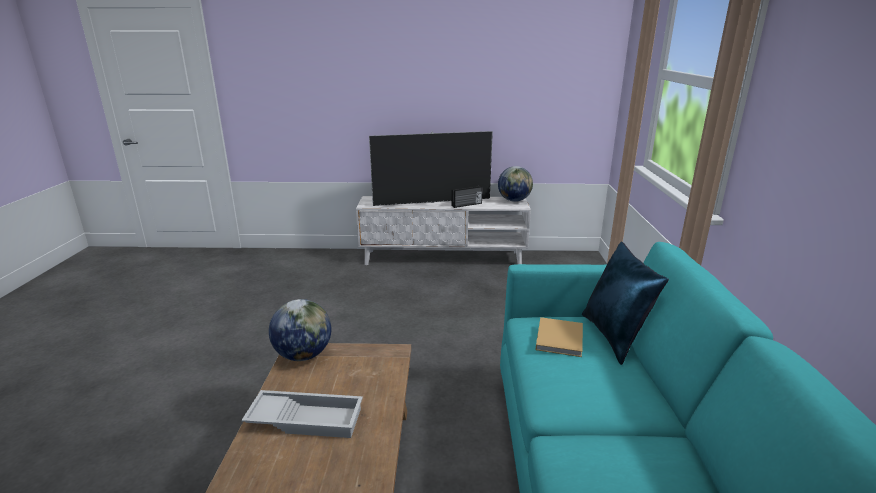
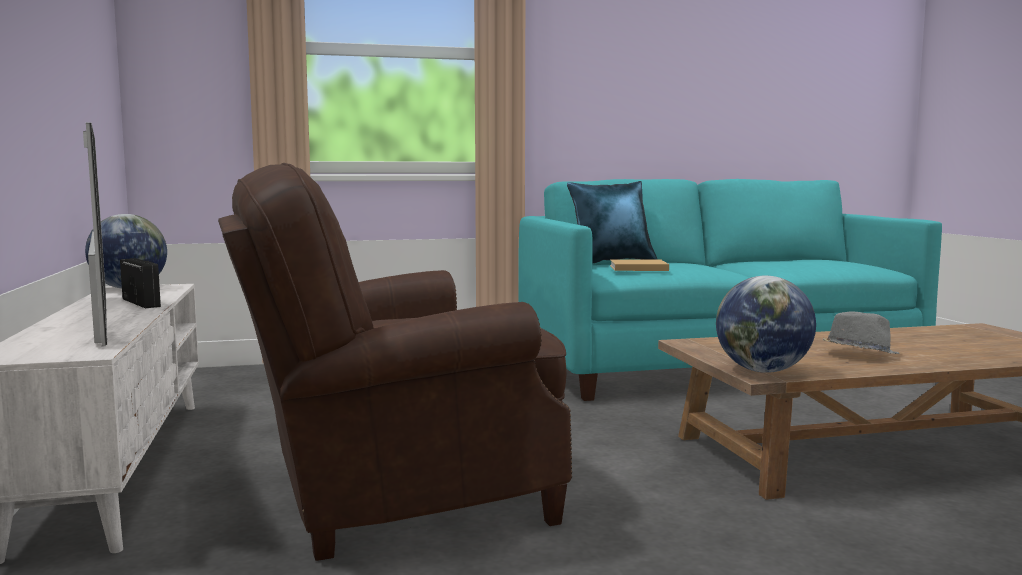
camera: 105 degrees left, 15 degrees down
white tray [241,390,363,438] -> grey hat [823,311,900,354]
none -> brown armchair [218,163,572,561]

